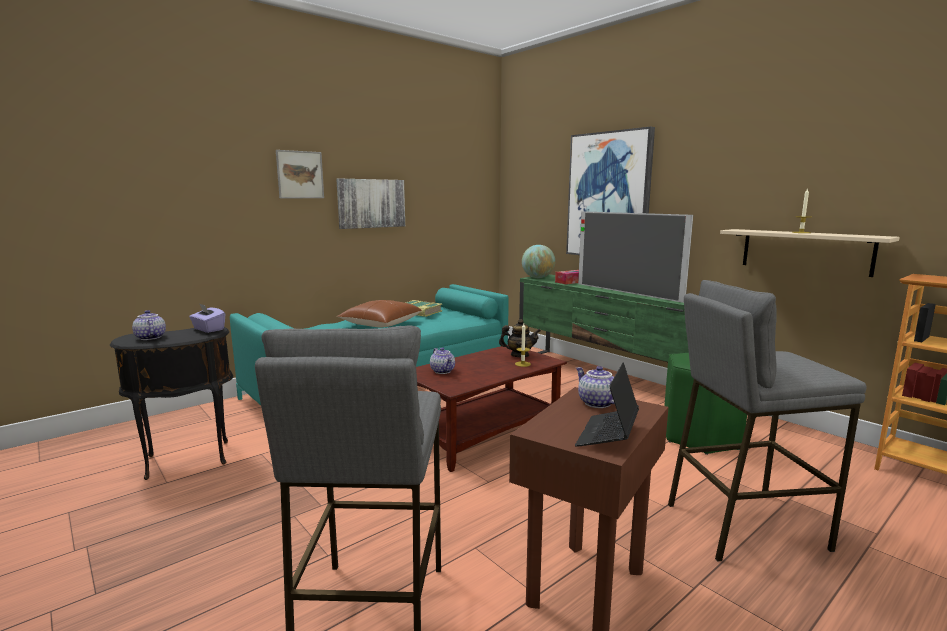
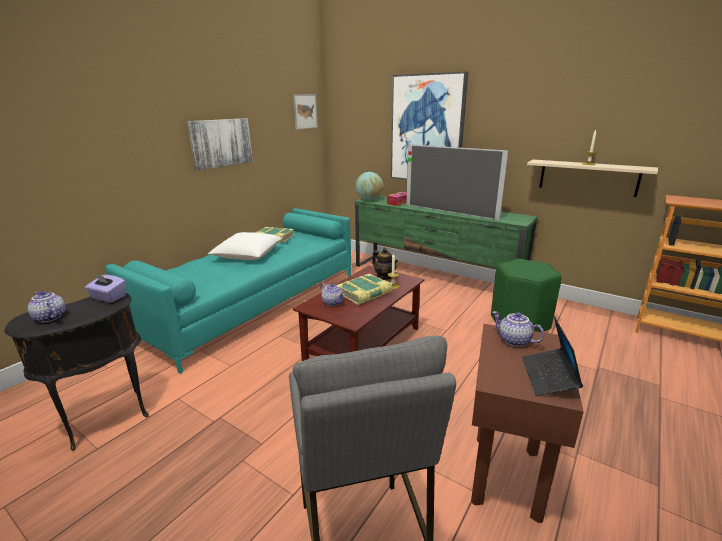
camera: 15 degrees left, 10 degrees up
picture [276,150,324,198] -> picture moved to [293,94,318,130]
brown pillow [337,300,422,328] -> white pillow [208,232,281,260]
teapot [499,319,541,357] -> teapot turned 60 degrees clockwise [372,248,398,280]
grey stool [668,280,866,562] -> none
none -> book [338,274,393,305]

